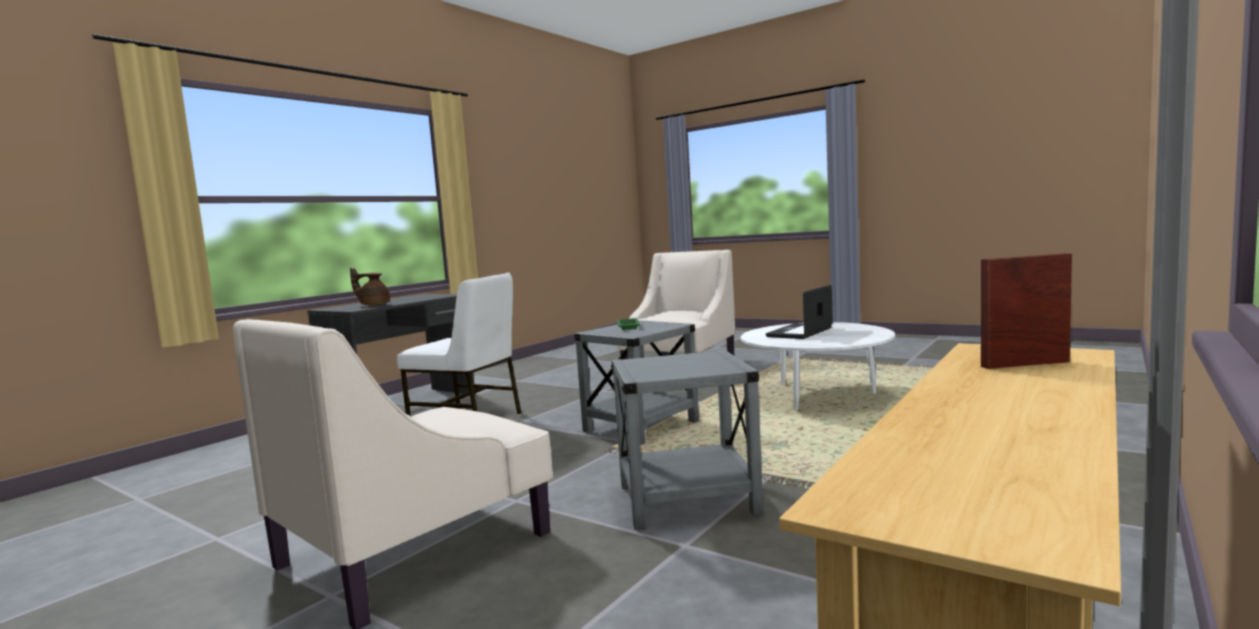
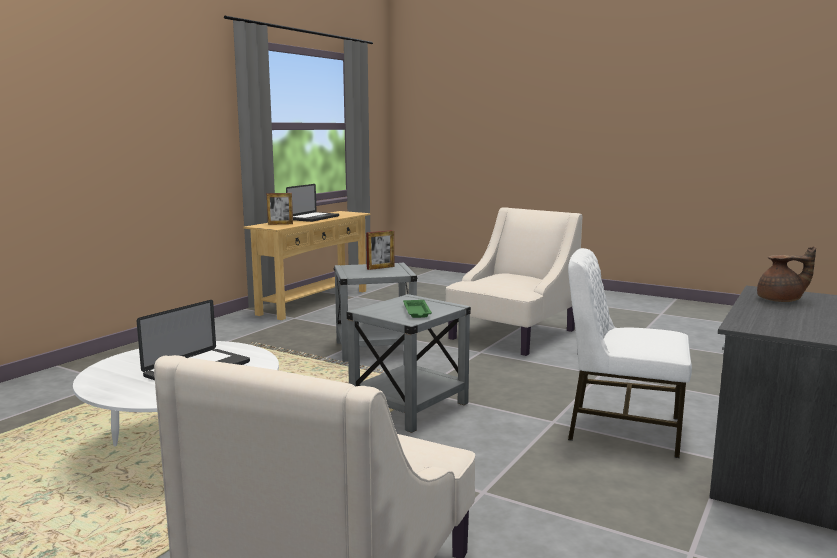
camera: 175 degrees right, 5 degrees up
none -> laptop [286,184,339,222]
none -> picture frame [366,230,394,270]

